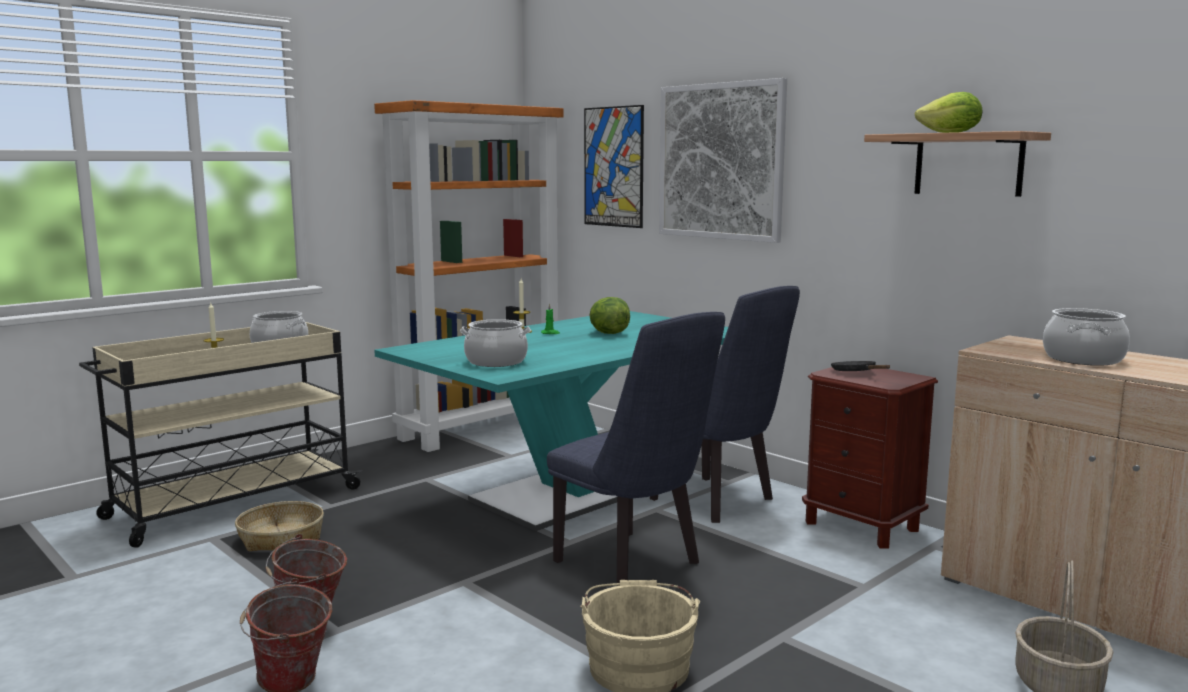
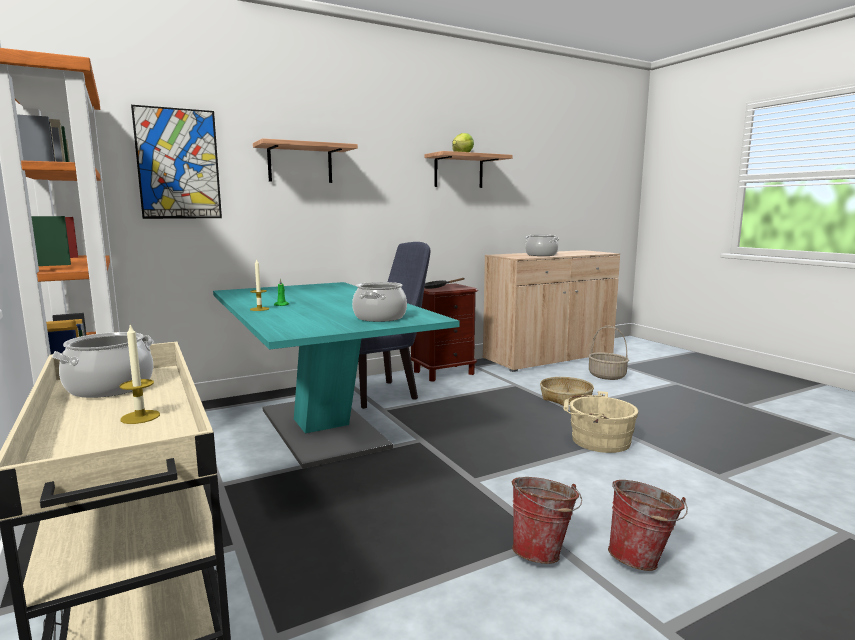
camera: 75 degrees left, 0 degrees up
basket [235,501,324,551] -> basket moved to [540,377,594,406]
blue chair [547,312,725,586] -> none
lettuce [589,297,630,334] -> none
picture [659,78,787,243] -> shelf [253,138,358,183]

